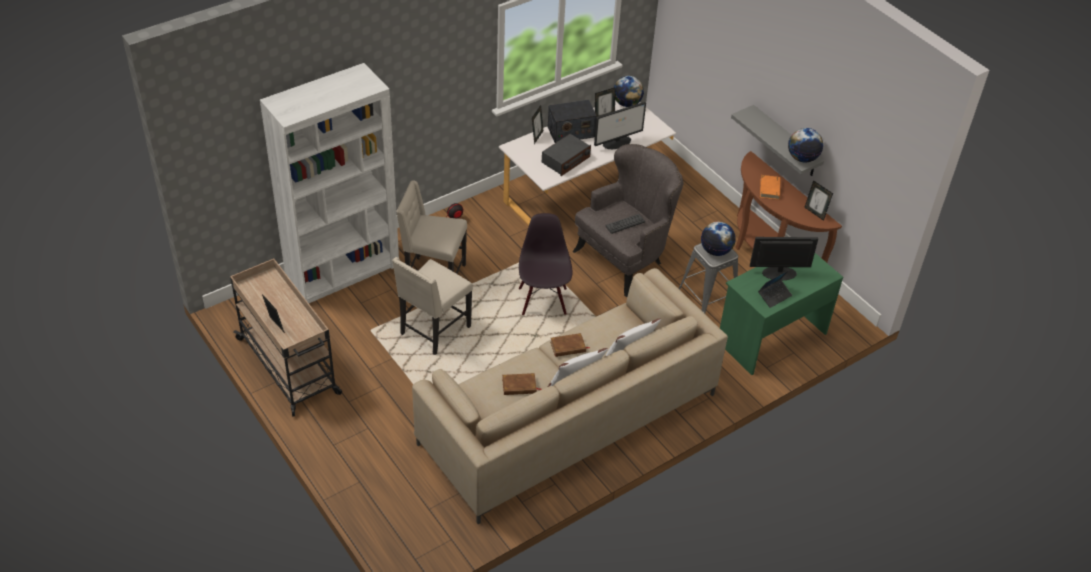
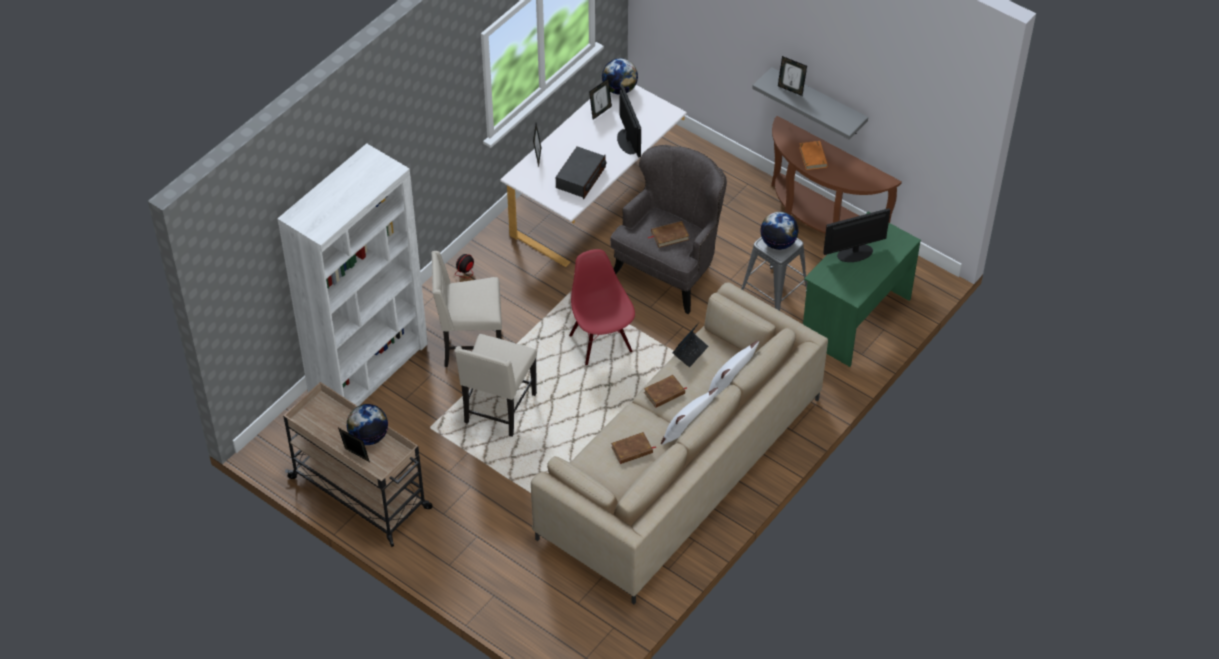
camera: 15 degrees left, 5 degrees up
black chair [519,213,573,315] -> red chair [569,249,635,365]
radio [548,100,597,143] -> none
monitor [594,102,646,149] -> monitor turned 60 degrees counterclockwise [617,84,641,158]
keyboard [605,214,645,234] -> brown book [648,221,689,248]
laptop [758,270,792,308] -> laptop moved to [673,323,709,367]
globe [788,128,823,163] -> globe moved to [346,404,388,445]
picture frame [804,180,833,221] -> picture frame moved to [778,56,807,96]

